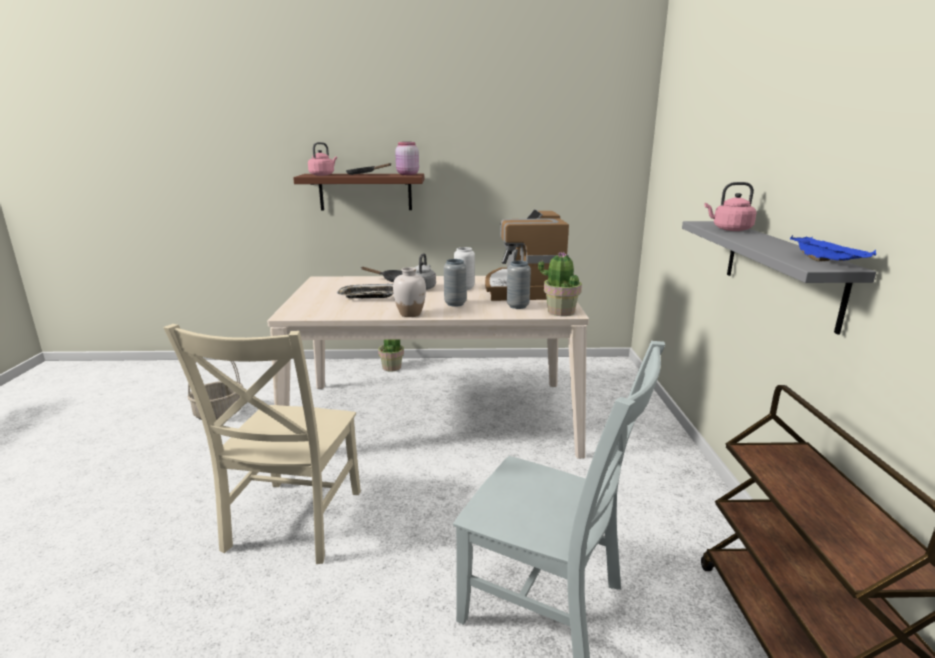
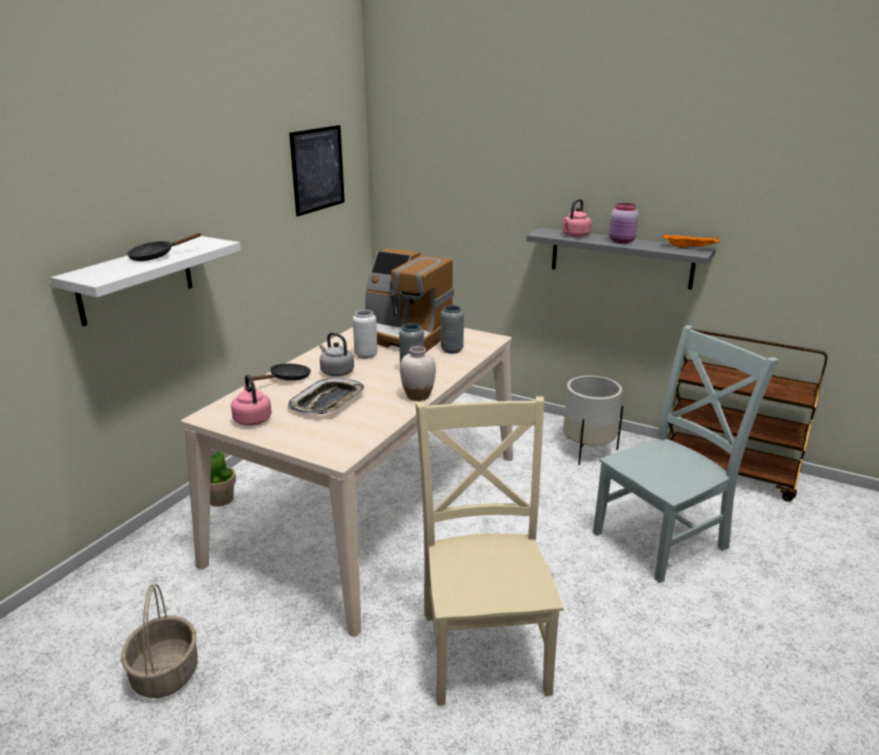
camera: 60 degrees left, 5 degrees up
beige chair [163,324,361,564] -> beige chair turned 135 degrees counterclockwise [415,396,564,706]
brown shelf [293,174,424,210] -> white shelf [51,236,241,326]
pink kettle [308,142,337,176] -> pink kettle moved to [231,375,272,426]
pink jar [395,142,419,175] -> pink jar moved to [609,203,639,244]
potted plant [538,251,582,316] -> none
blue tray [790,235,876,261] -> orange tray [663,234,720,249]
none -> picture [289,125,345,216]
none -> white planter [563,376,623,465]

